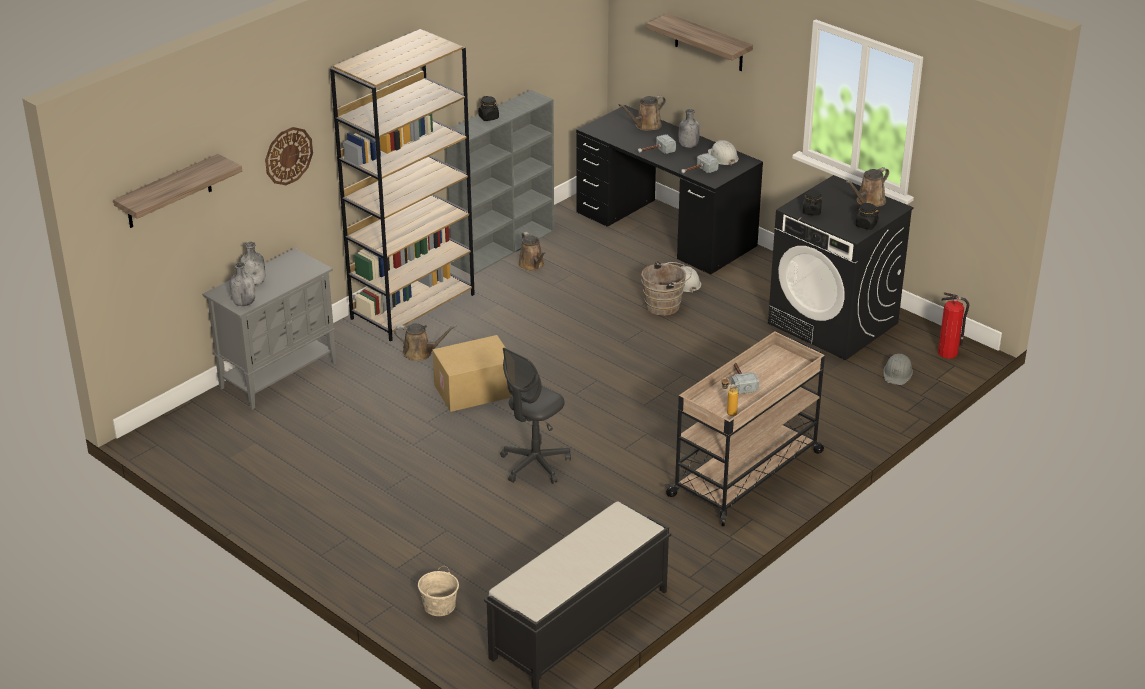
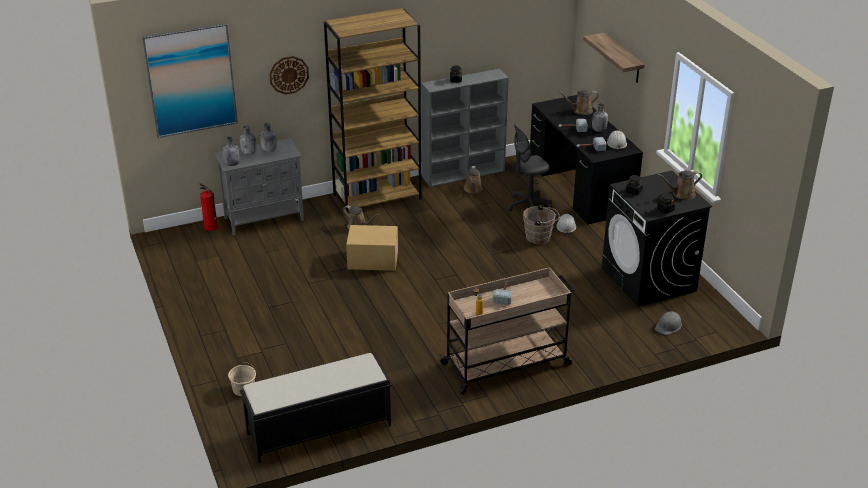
camera: 25 degrees right, 0 degrees up
shelf [113,154,242,228] -> picture [142,23,238,138]
grey office chair [500,348,571,484] -> grey office chair moved to [508,124,552,211]
fire extinguisher [938,292,970,359] -> fire extinguisher moved to [199,183,218,231]
none -> grey bottle [260,123,277,152]

